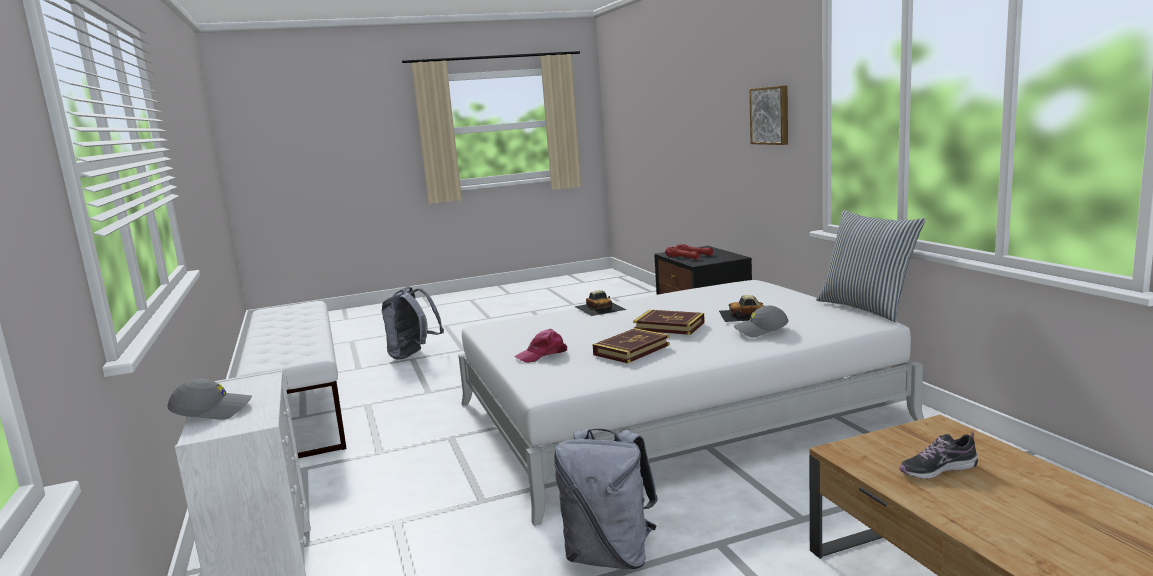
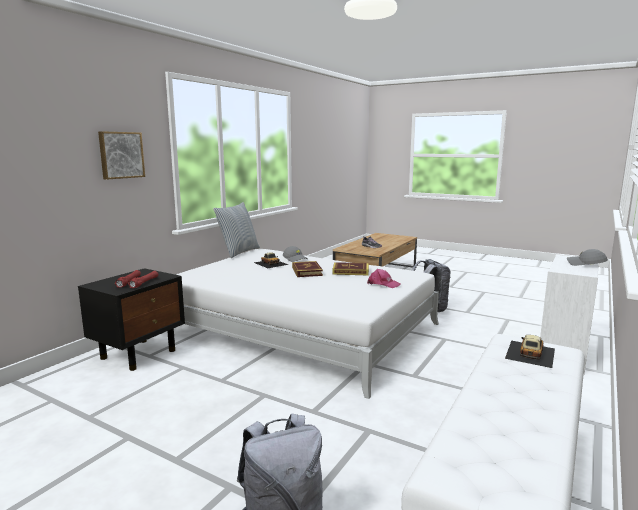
camera: 130 degrees left, 0 degrees up
toy car [574,290,627,316] -> toy car moved to [505,335,555,368]

